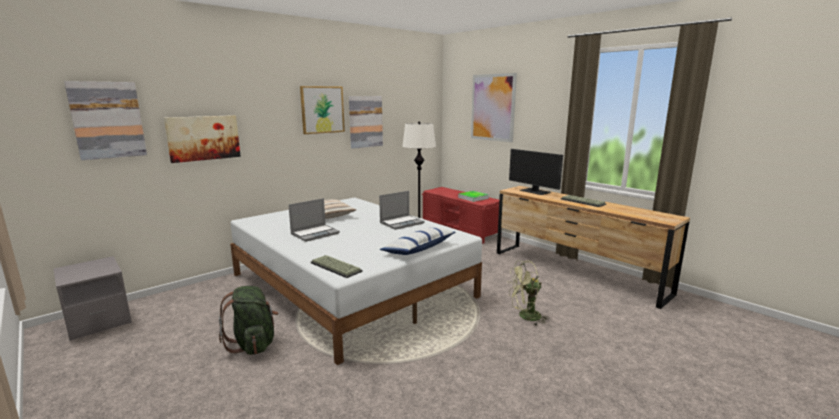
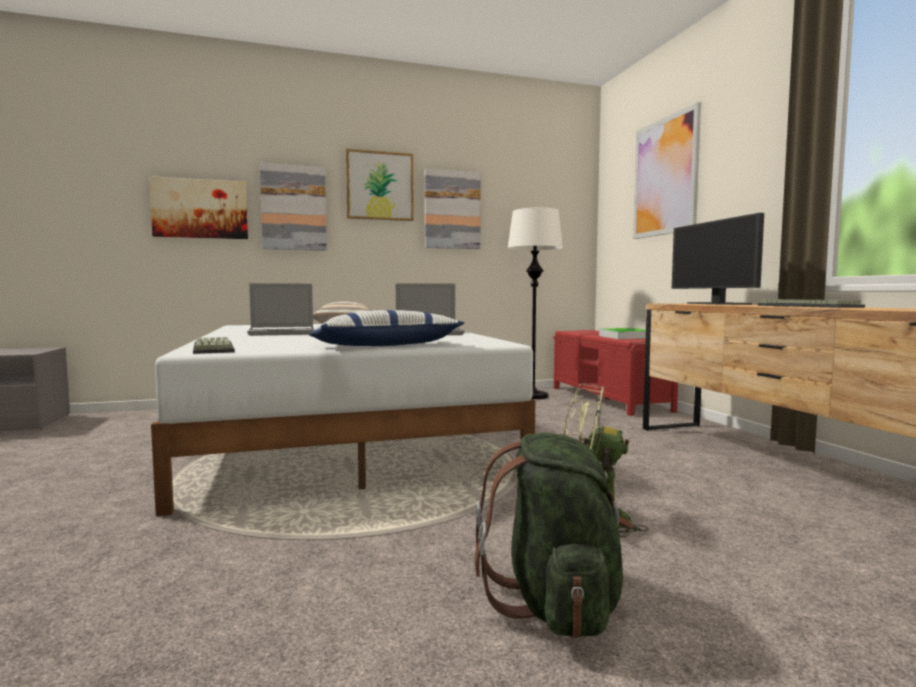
camera: 25 degrees right, 10 degrees down
picture [64,81,147,160] -> picture moved to [260,163,327,251]
green backpack [219,286,278,355] -> green backpack moved to [475,433,633,638]

